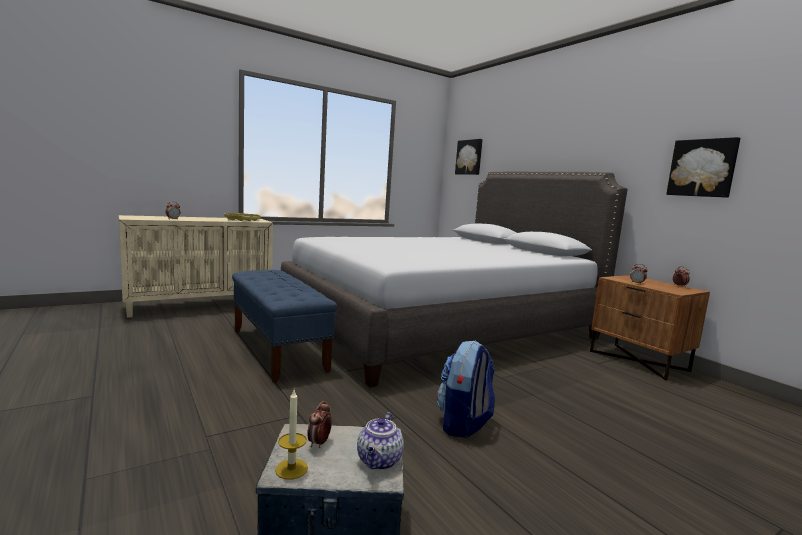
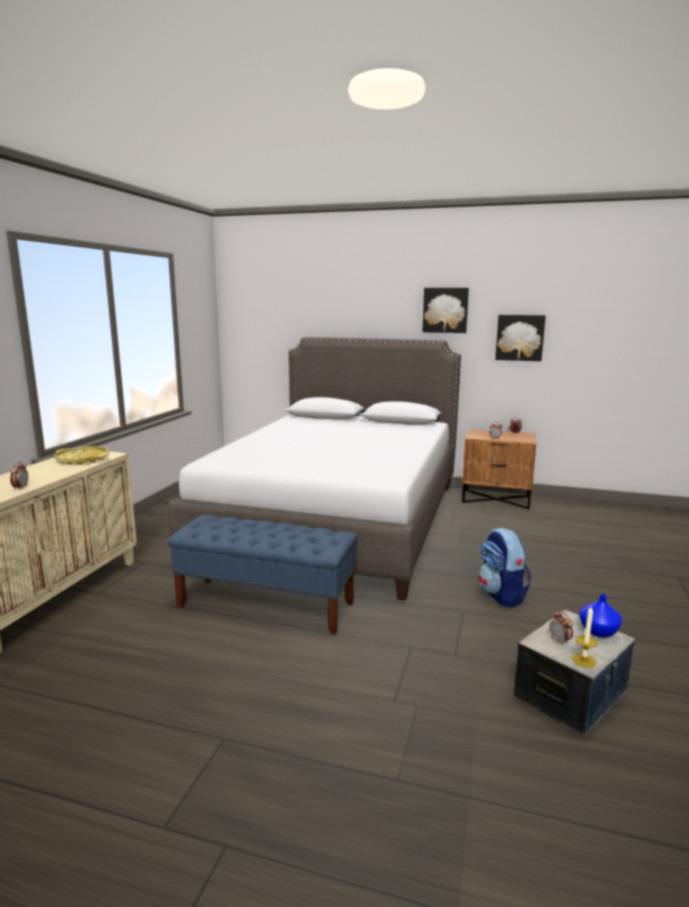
camera: 40 degrees left, 5 degrees up
teapot [357,412,404,470] -> blue vase [579,594,622,637]
picture [455,139,483,175] -> picture moved to [422,288,469,333]

